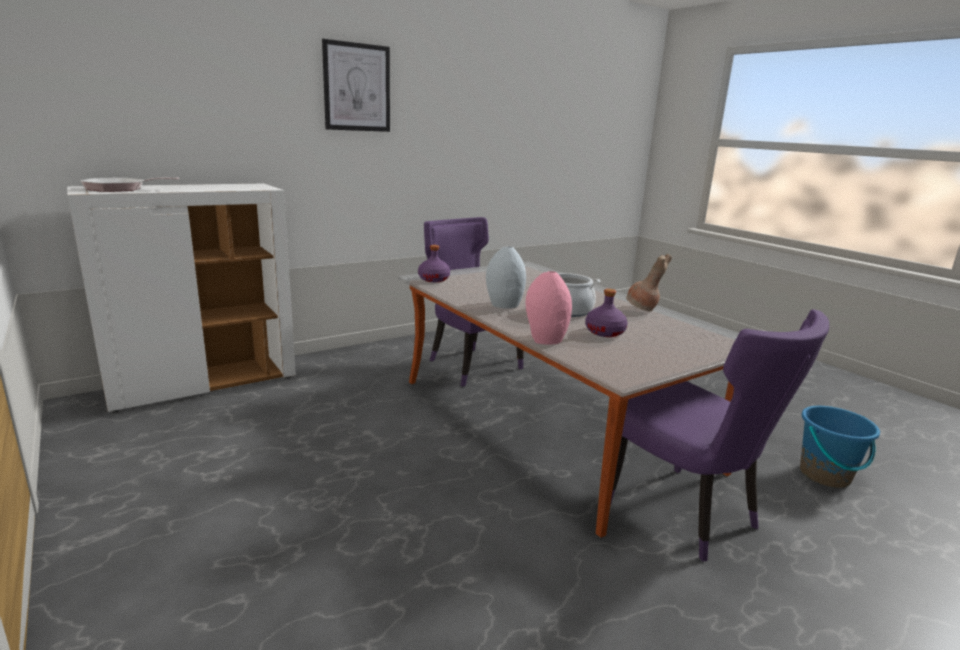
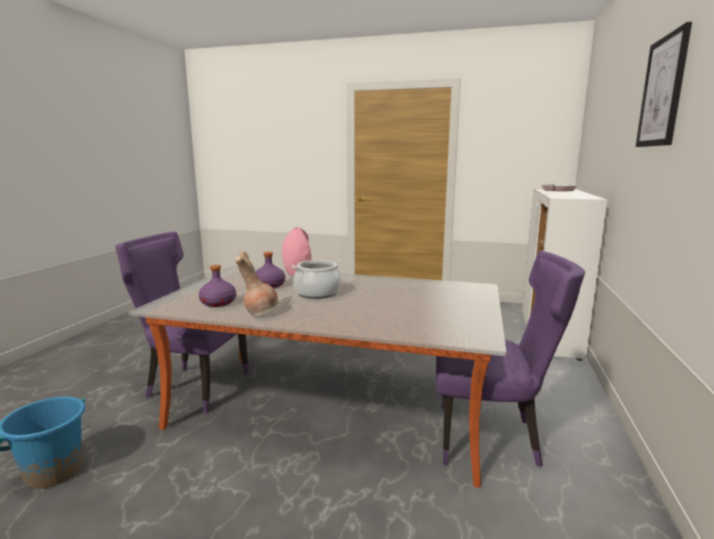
camera: 140 degrees right, 5 degrees down
purple bottle [418,245,450,282] -> purple bottle moved to [199,265,236,307]
grey vase [486,247,526,309] -> none

